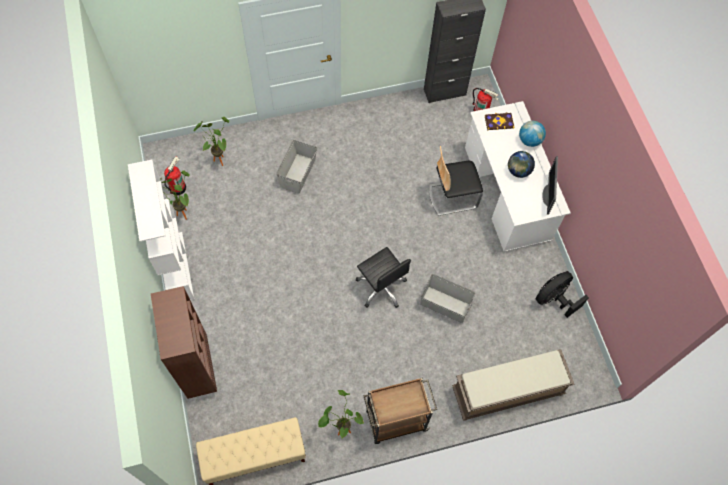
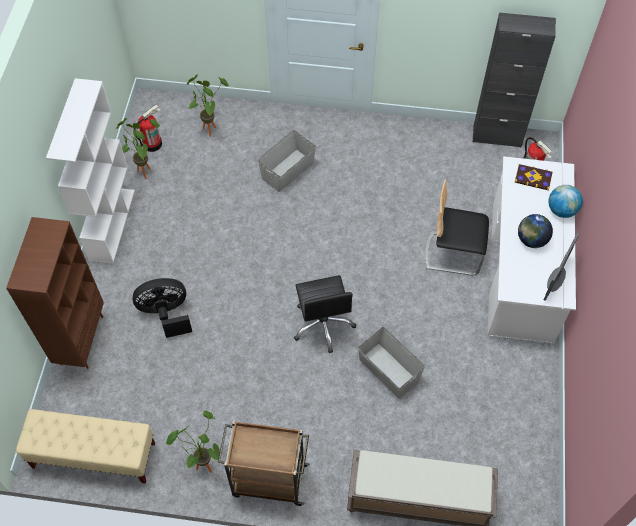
camera: 25 degrees right, 5 degrees down
black fan [536,271,589,318] -> black fan moved to [133,278,192,338]

